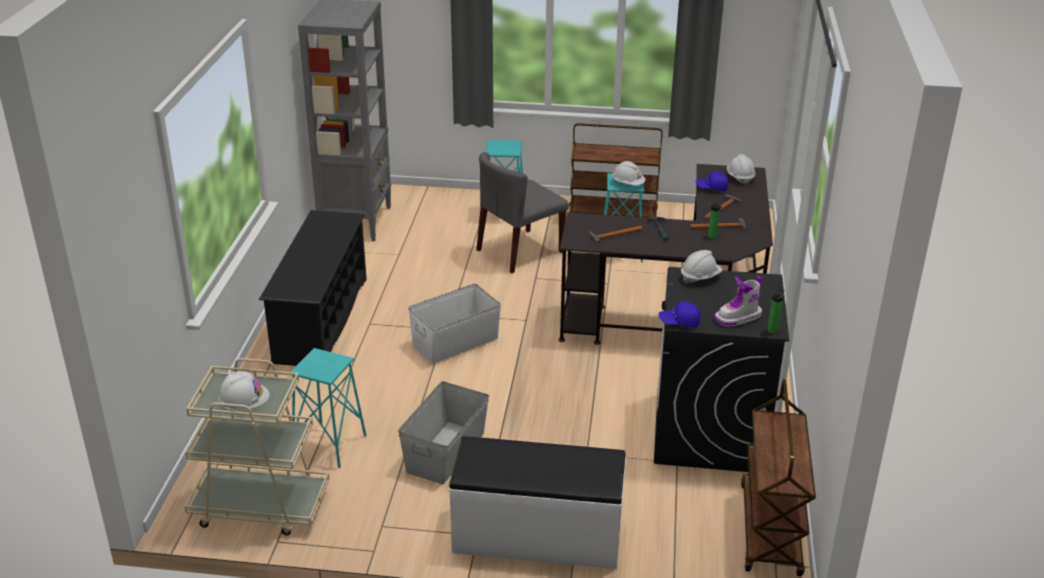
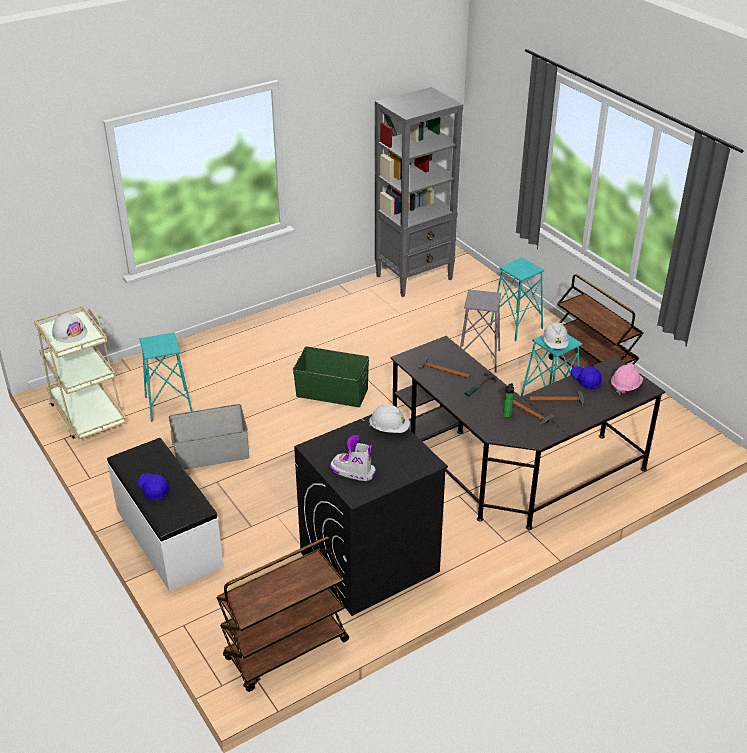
camera: 50 degrees right, 5 degrees up
black shoe rack [259,210,367,366] -> none
white storage box [408,284,501,364] -> green storage box [293,347,369,407]
grey chair [476,152,569,273] -> grey stool [460,290,501,373]
blue cap [658,302,701,328] -> blue cap moved to [138,473,169,500]
white hard hat [727,154,756,185] -> pink hard hat [611,364,643,395]
bottle [768,288,784,333] -> none

